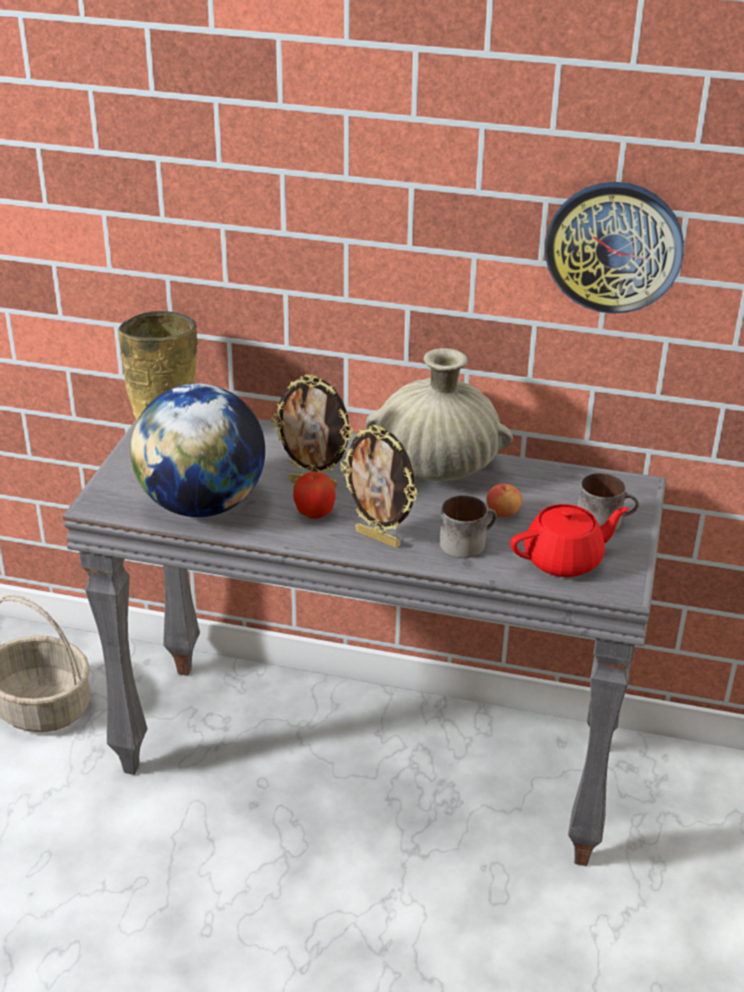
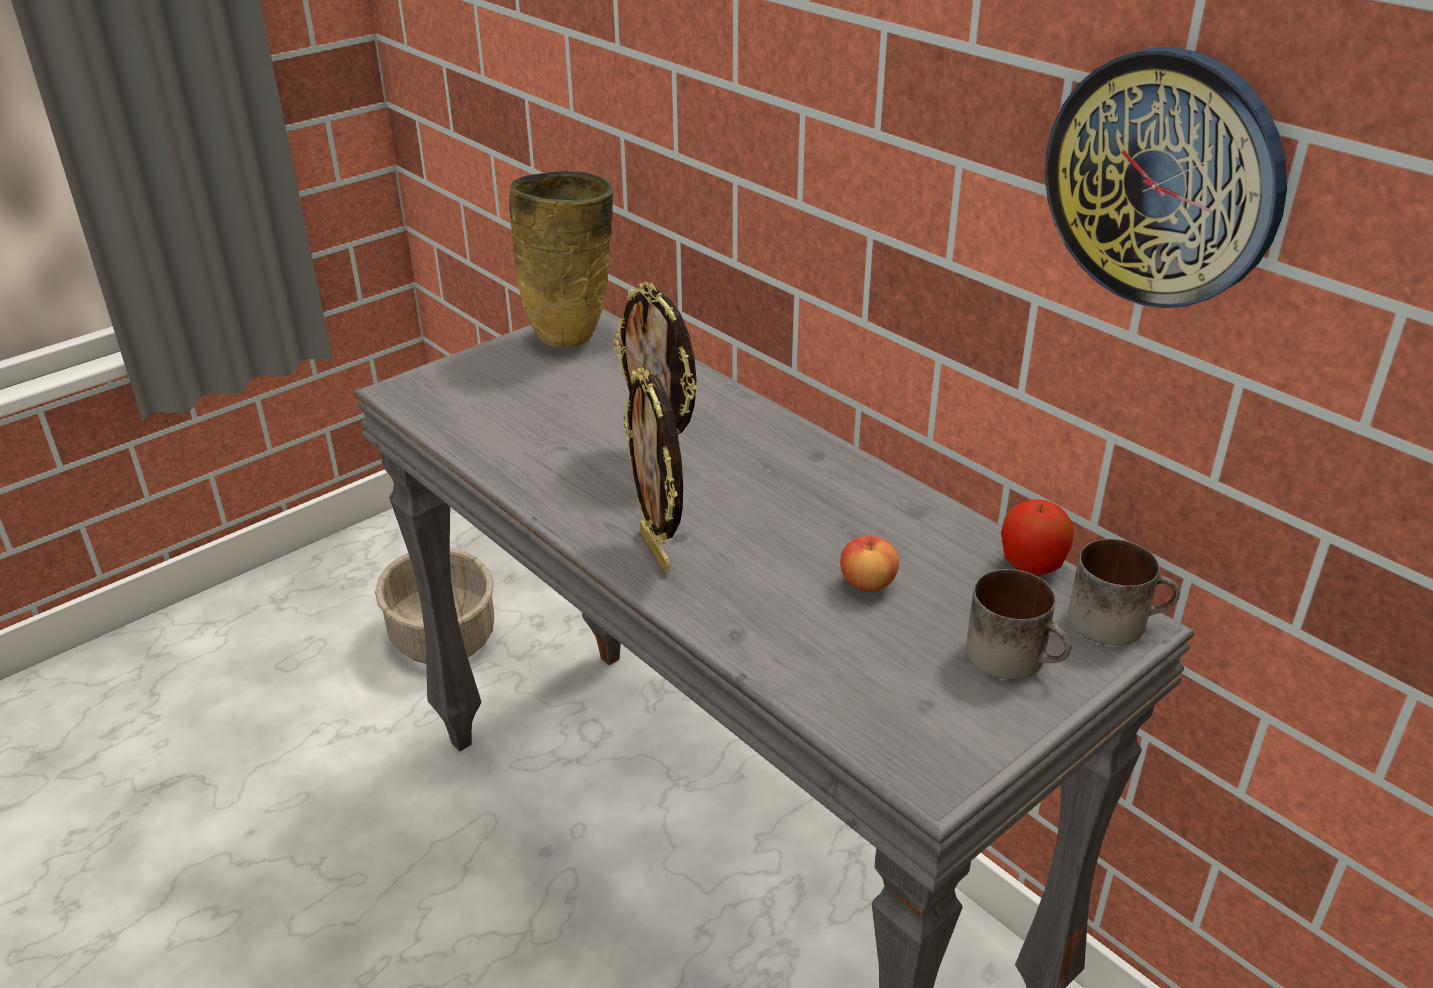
camera: 35 degrees right, 0 degrees up
globe [131,384,265,517] -> none
apple [293,472,336,519] -> apple moved to [1001,499,1074,576]
beige vase [366,348,513,482] -> none
mug [440,495,497,558] -> mug moved to [1068,539,1180,645]
red teapot [510,504,629,577] -> none

